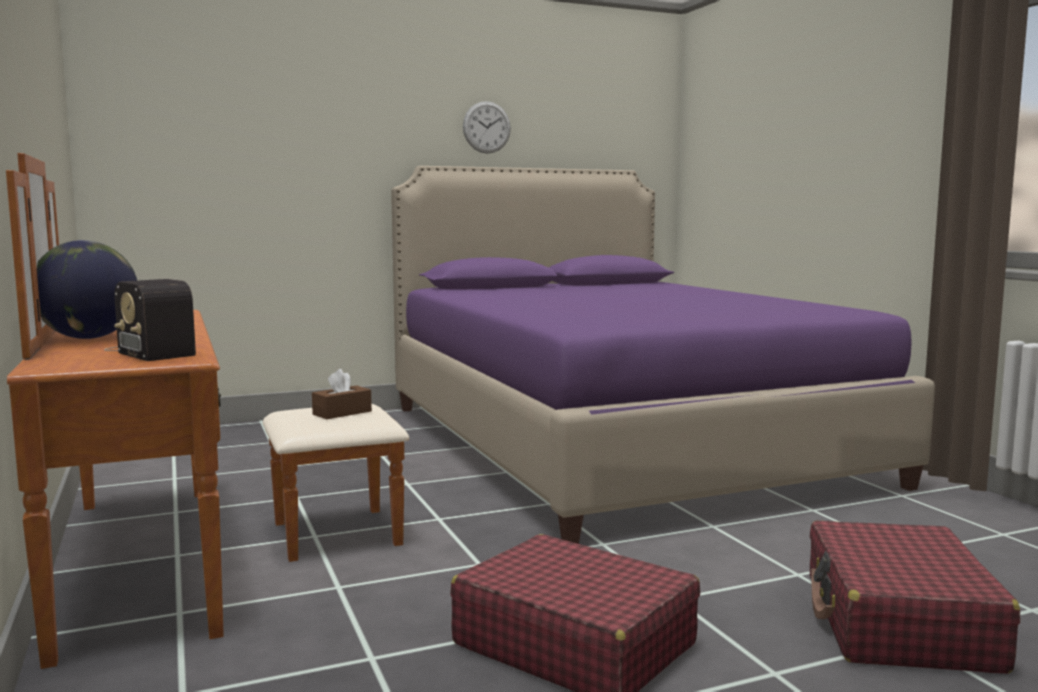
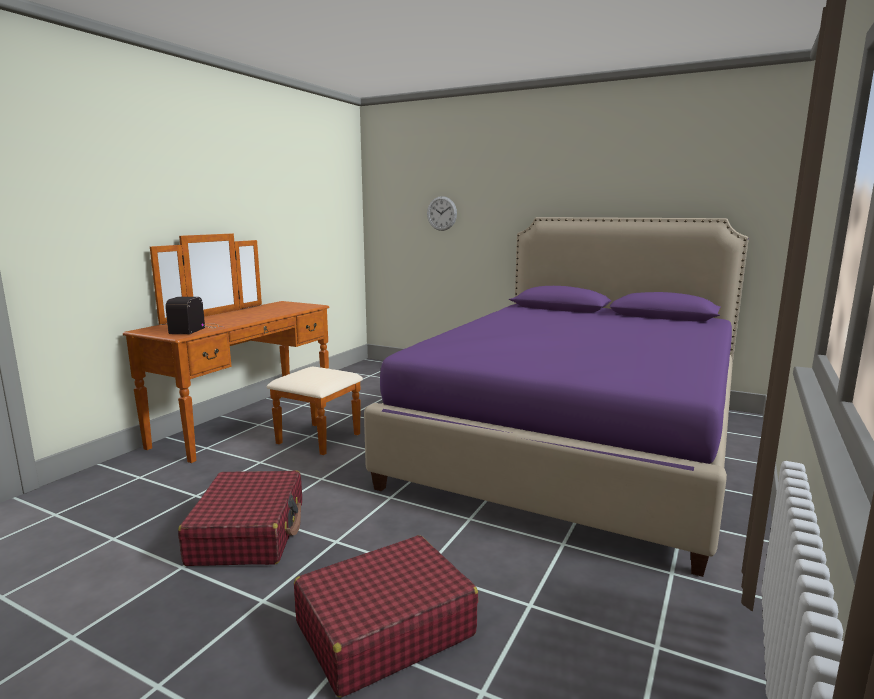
camera: 50 degrees right, 5 degrees up
globe [37,240,137,339] -> none
brown tissue box [312,369,372,419] -> none
wall clock [463,101,511,154] -> wall clock moved to [427,196,457,231]

